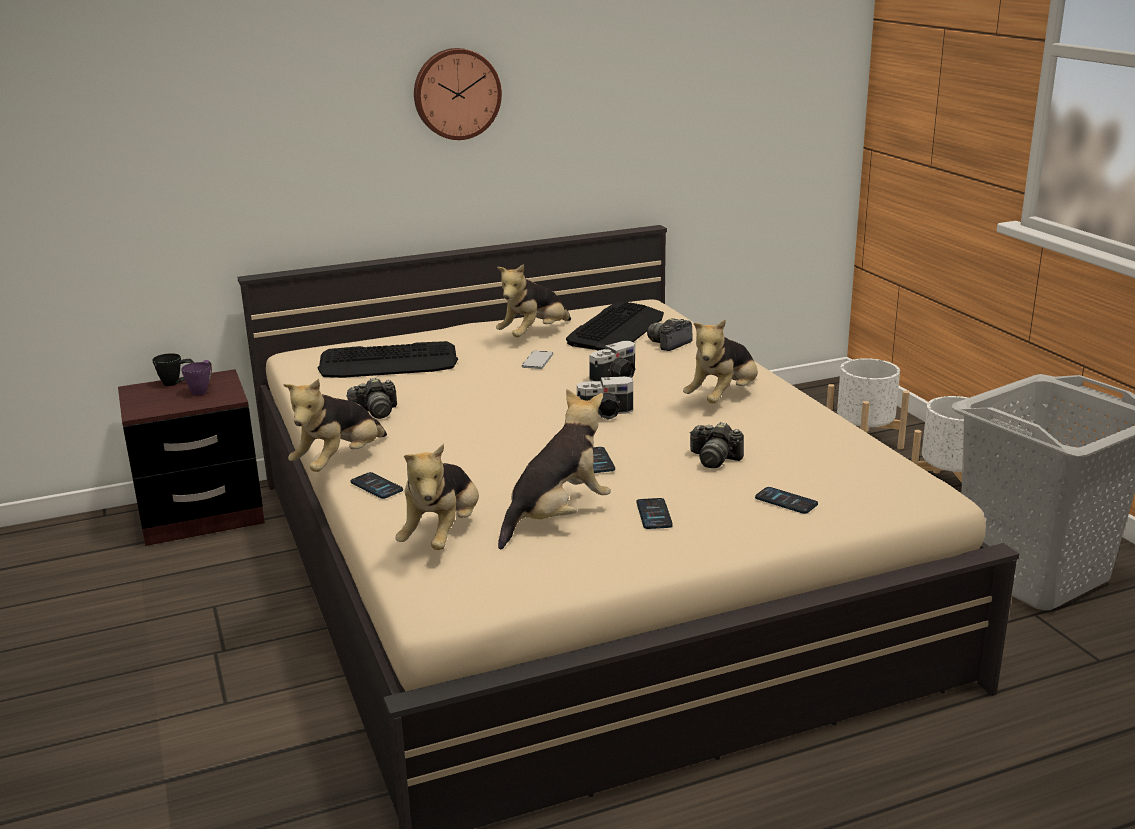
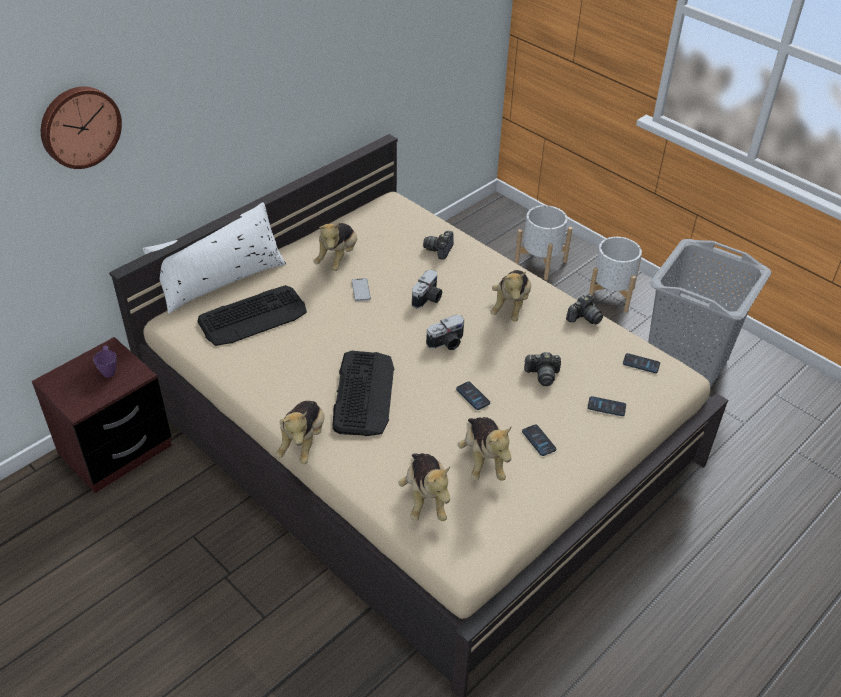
camera: 25 degrees left, 20 degrees up
black mug [152,353,194,386] -> none
camera [346,377,397,419] -> camera moved to [566,294,603,325]
phone [350,472,403,499] -> phone moved to [623,353,660,373]
wall clock [414,48,502,140] -> wall clock moved to [41,86,122,169]
plush toy [498,389,611,549] -> plush toy turned 150 degrees clockwise [458,417,512,481]
keyboard [566,302,664,351] -> keyboard moved to [332,351,394,436]
none -> white pillow [142,202,286,314]

